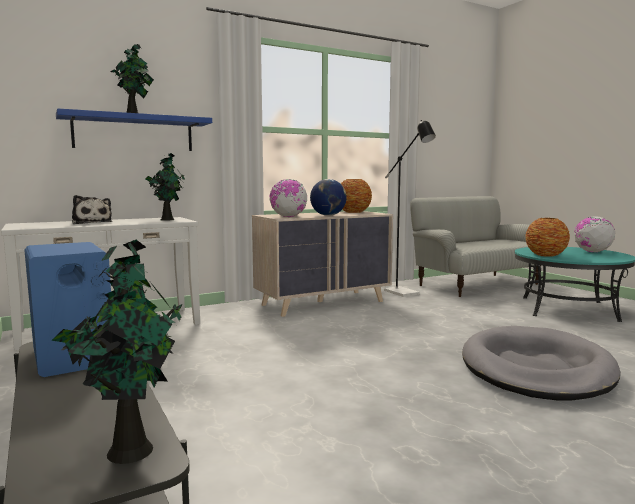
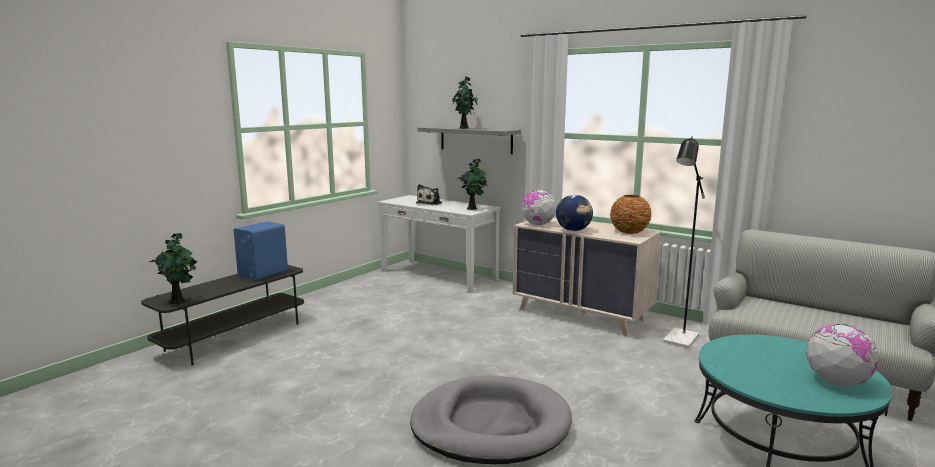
camera: 65 degrees right, 5 degrees up
blue shelf [56,108,212,151] -> grey shelf [417,126,521,154]
vase [526,218,570,257] -> none

